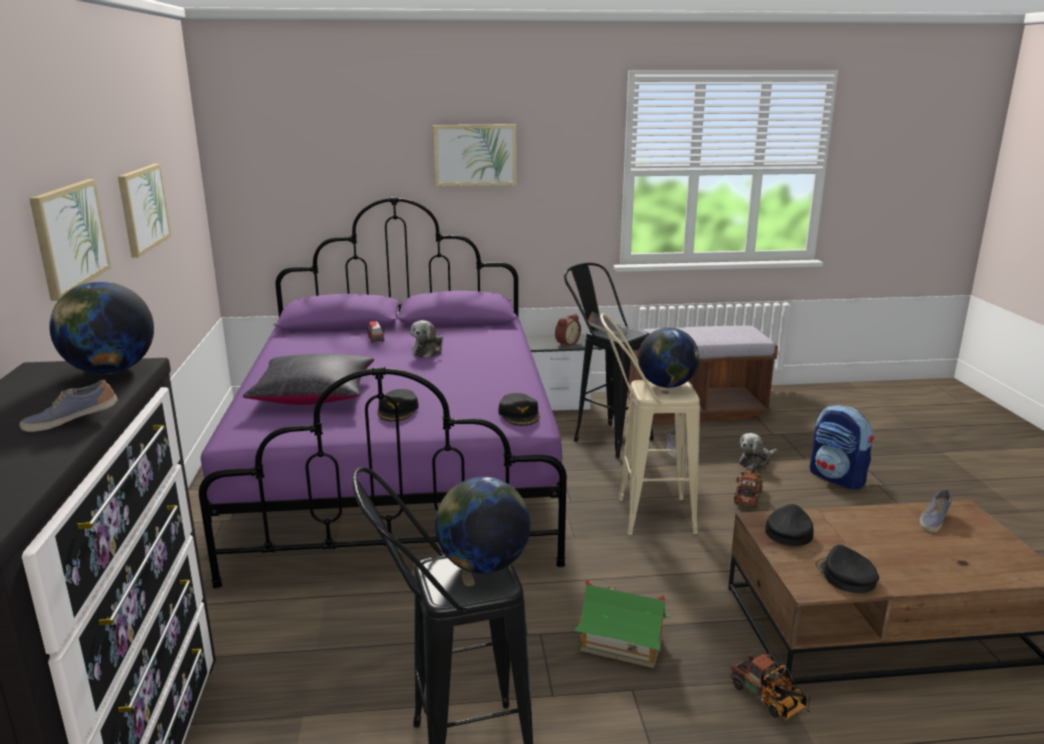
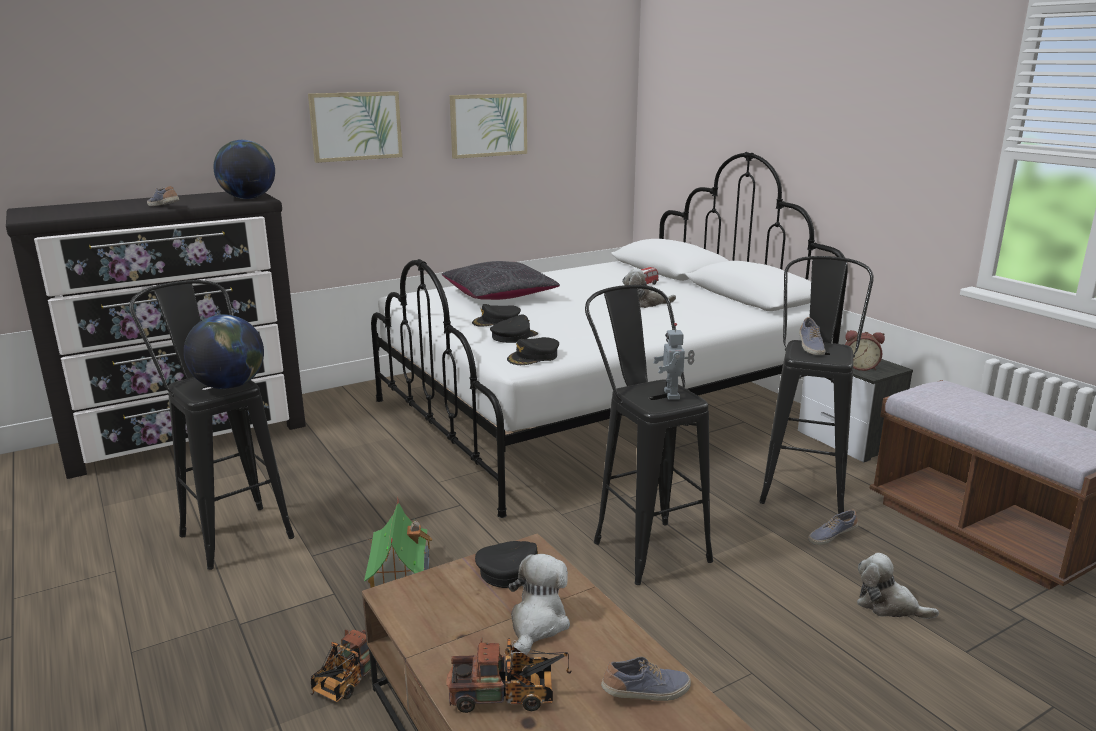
camera: 65 degrees right, 0 degrees up
purple bed [199,197,567,589] -> white bed [371,152,848,518]
picture [433,124,517,186] -> none
beige stool [600,313,700,535] -> black stool [585,285,713,585]
globe [638,328,699,388] -> toy robot [653,323,695,400]
toy truck [734,462,763,507] -> toy truck moved to [446,638,572,713]
backpack [809,405,874,490] -> none
black cap [815,545,879,593] -> black cap moved to [490,314,538,343]
shoe [920,488,952,532] -> shoe turned 150 degrees clockwise [601,657,691,701]
none -> plush toy [508,554,570,655]

